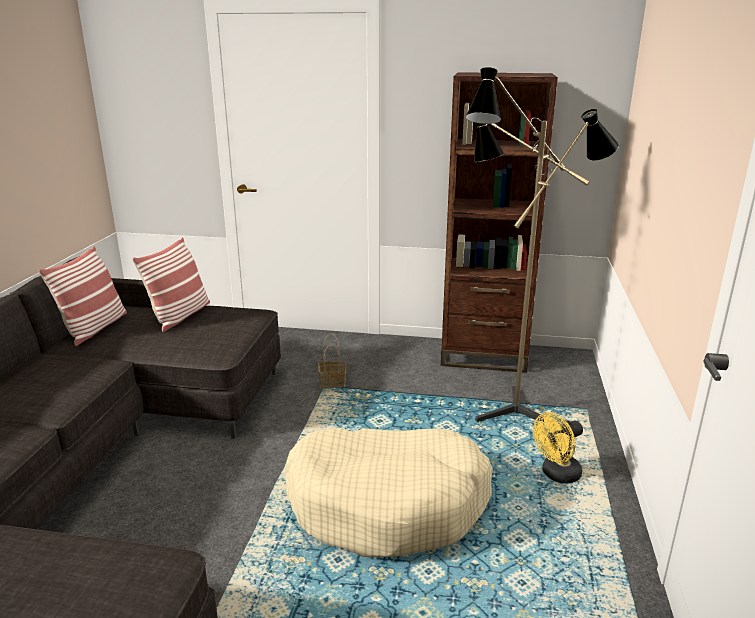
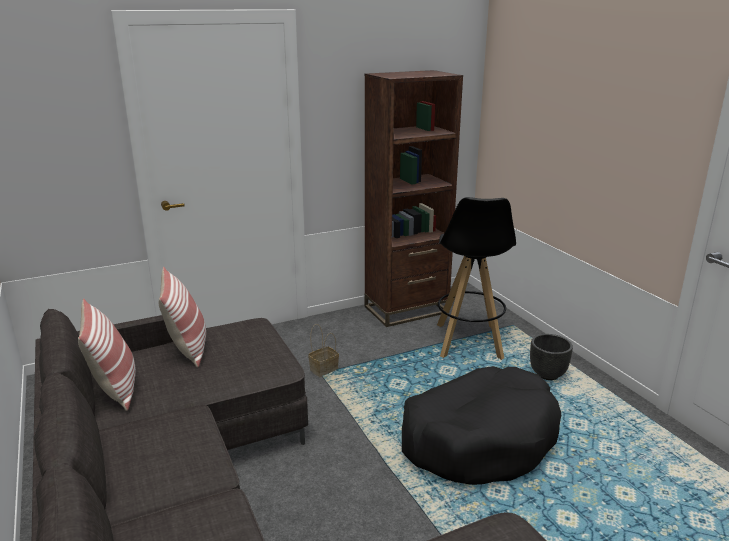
camera: 35 degrees left, 0 degrees up
beige dog bed [286,428,493,557] -> black dog bed [402,366,561,485]
floor lamp [465,67,619,422] -> black stool [437,197,516,360]
yellow fan [533,412,583,483] -> black planter [530,334,573,380]

